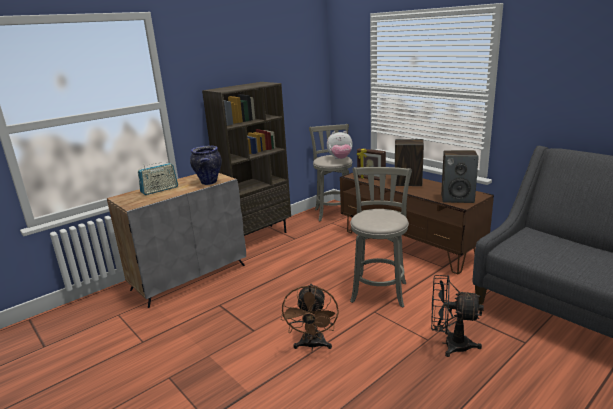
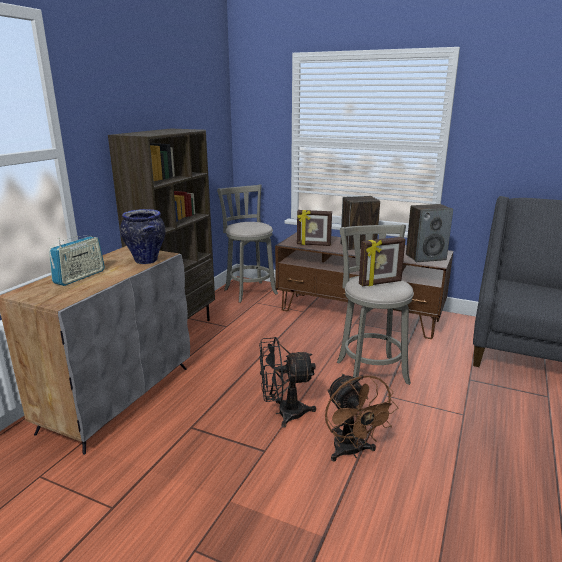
camera: 25 degrees left, 0 degrees up
plush toy [327,131,353,159] -> none
black fan [431,275,484,357] -> black fan moved to [259,337,316,428]
none -> picture frame [359,237,406,286]

